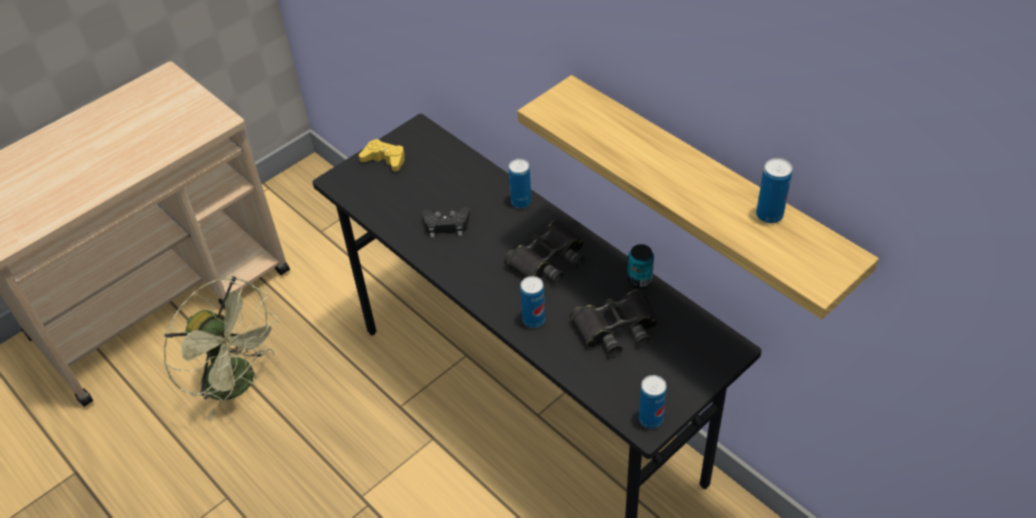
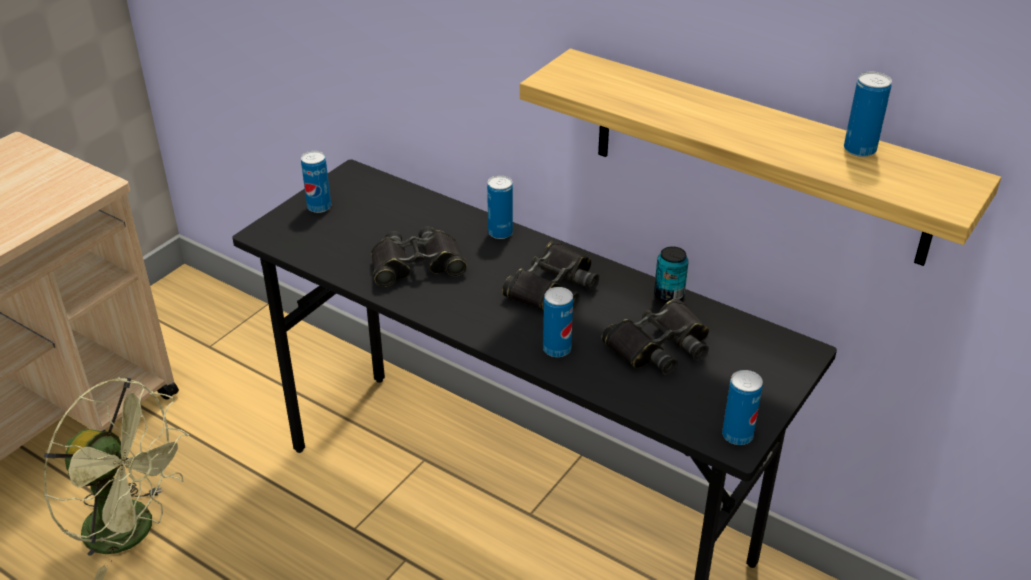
camera: 15 degrees left, 10 degrees down
yellow game controller [359,139,405,171] -> can [301,151,331,213]
black game controller [422,207,470,237] -> black binoculars [371,227,467,287]

